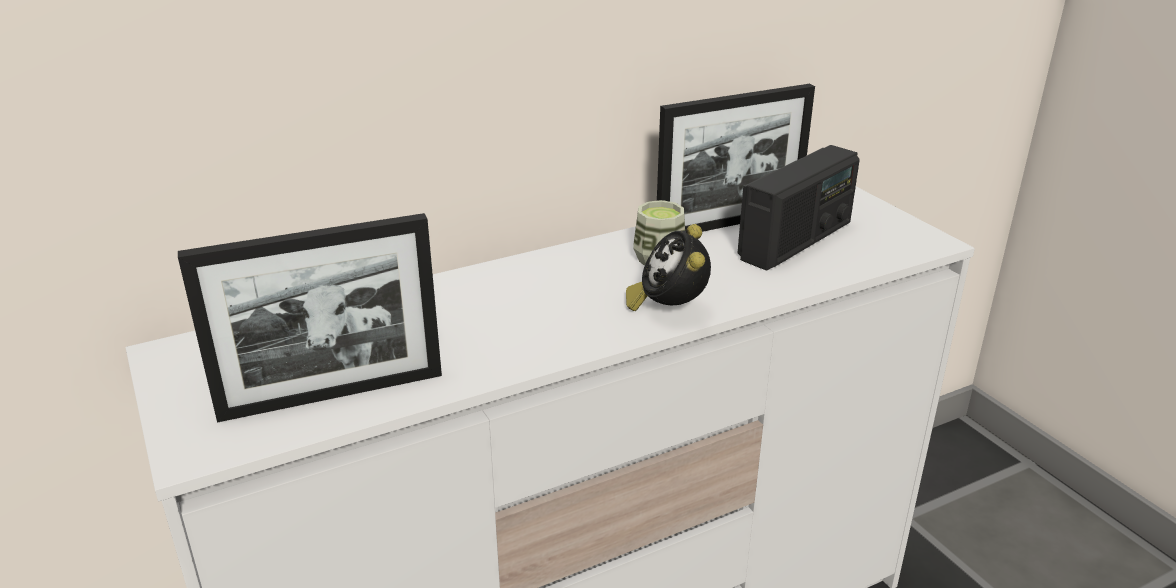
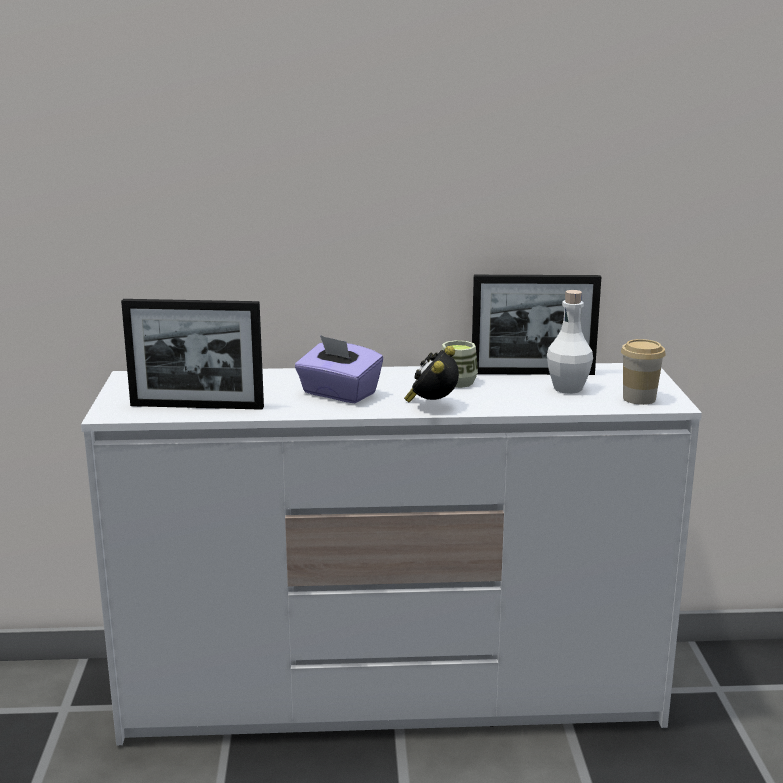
camera: 25 degrees right, 10 degrees down
radio [738,145,860,271] -> white bottle [547,290,593,394]
none -> purple tissue box [295,335,383,403]
none -> cup [621,339,666,405]

